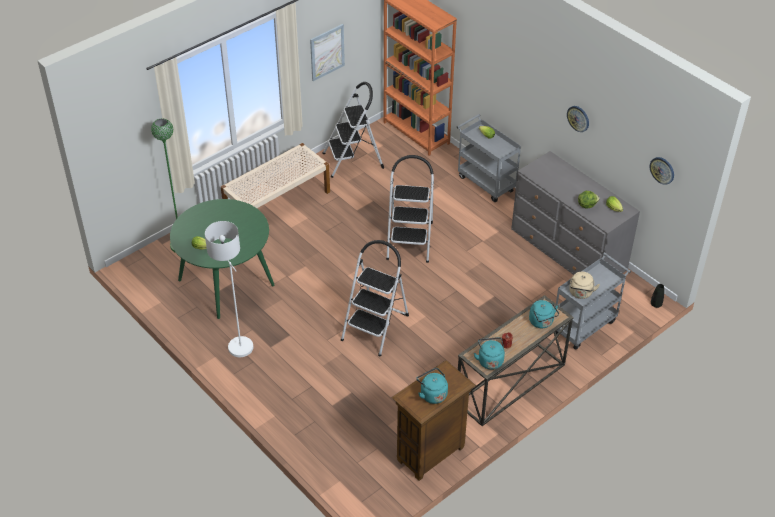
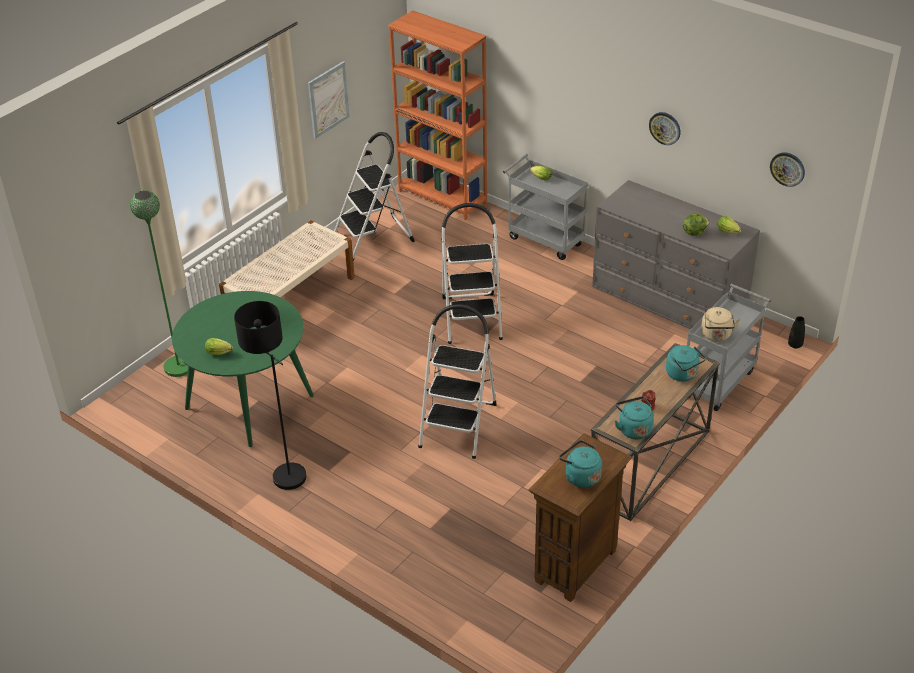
camera: 10 degrees left, 5 degrees down
white floor lamp [205,221,253,357] -> black floor lamp [234,301,307,490]

